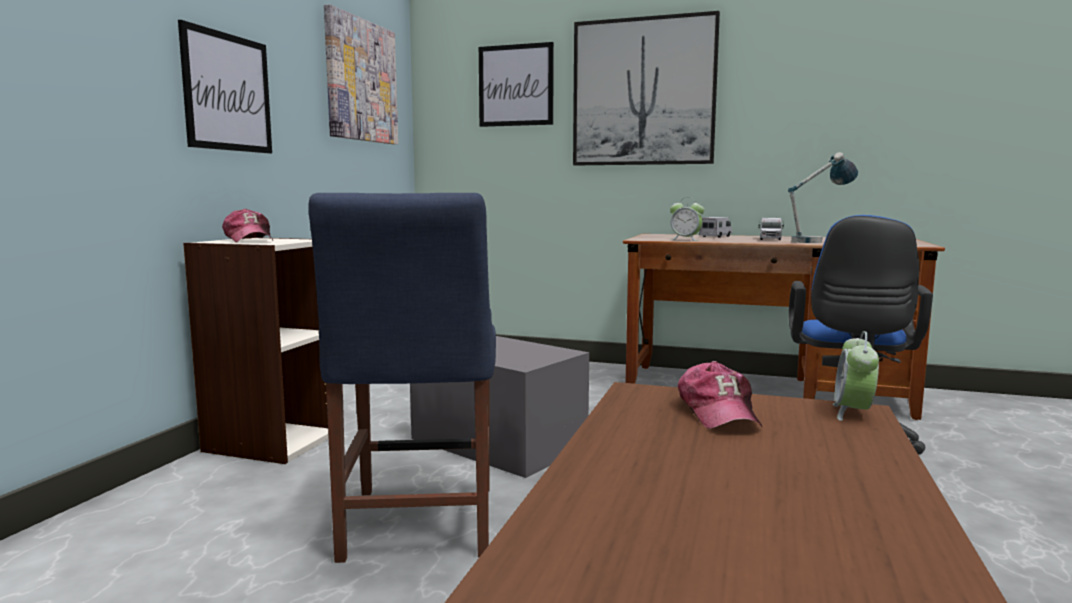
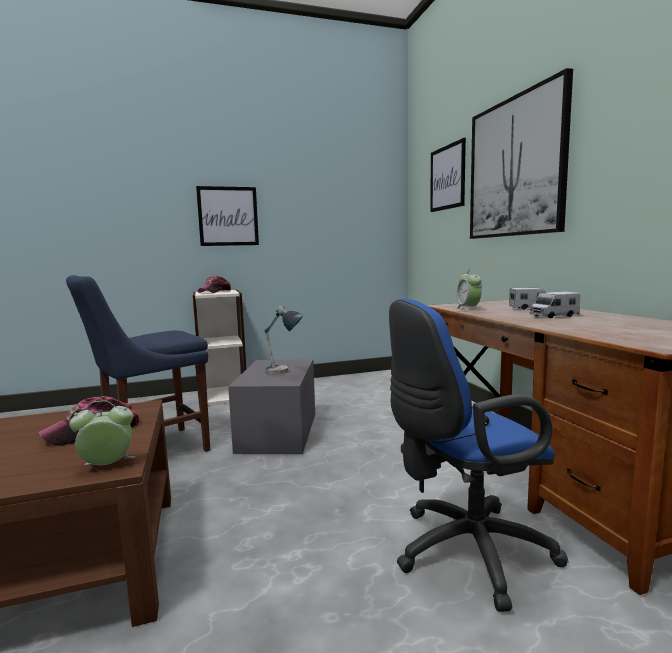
camera: 55 degrees right, 0 degrees up
picture [324,4,398,144] -> none
table lamp [788,152,858,243] -> table lamp moved to [265,306,303,375]

